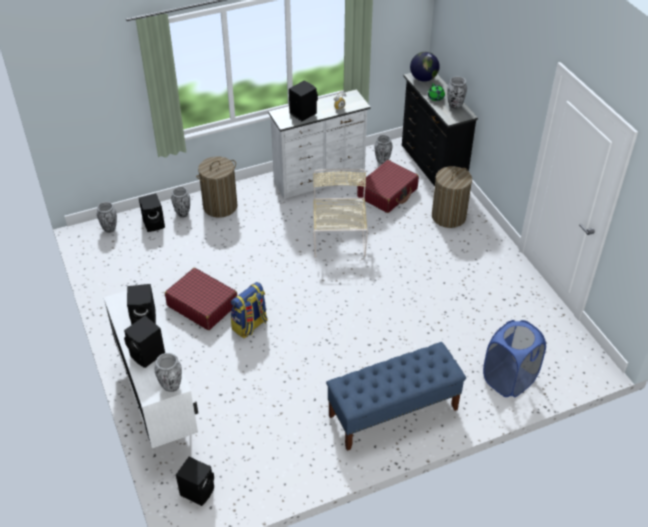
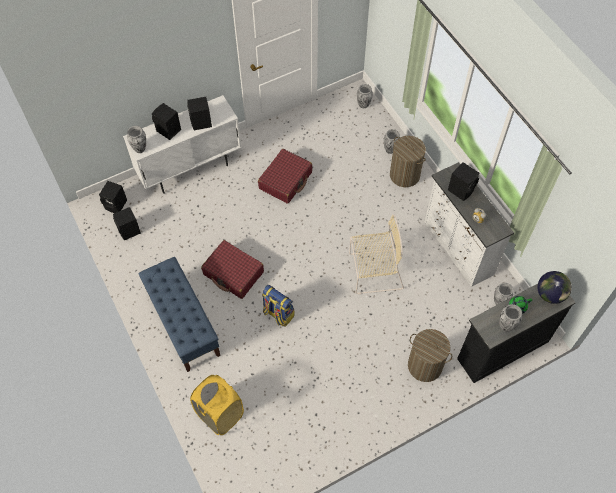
camera: 85 degrees right, 15 degrees up
black speaker [139,193,165,232] -> black speaker moved to [113,207,141,240]
backpack [231,282,268,338] -> backpack moved to [262,285,295,326]
red suitcase [357,160,419,213] -> red suitcase moved to [201,240,264,299]
blue laundry basket [483,320,546,397] -> yellow laundry basket [190,375,244,435]

